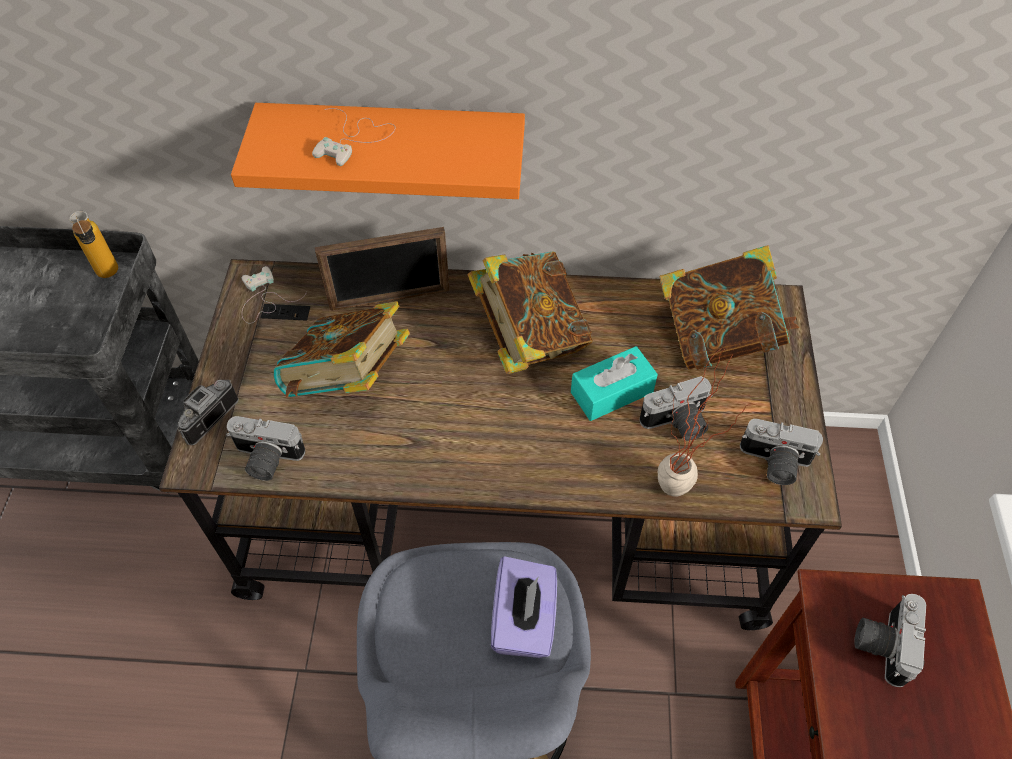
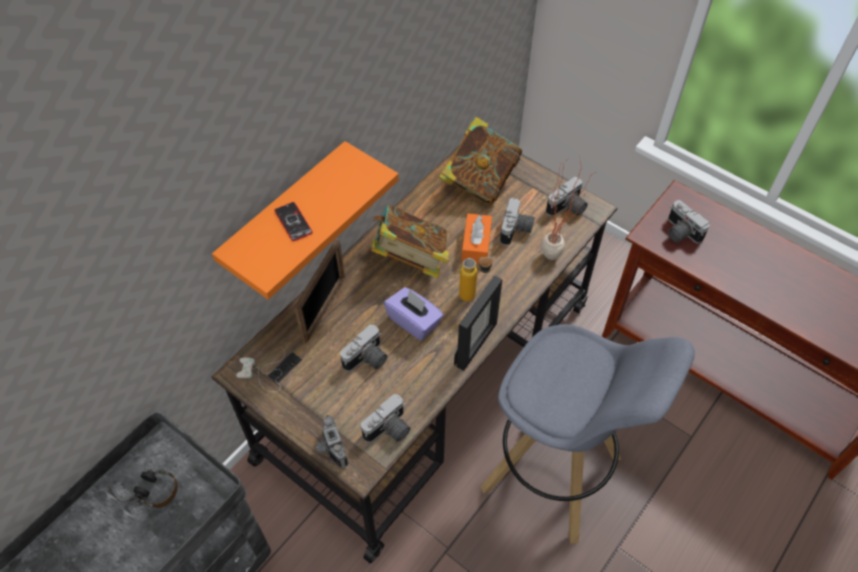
camera: 55 degrees left, 0 degrees up
bottle [69,211,118,278] -> bottle moved to [459,257,493,301]
book [273,301,410,398] -> camera [340,325,387,371]
white game controller [312,108,395,166] -> phone [274,202,313,241]
purple tissue box [491,556,557,658] -> purple tissue box moved to [384,287,444,341]
turquoise tissue box [571,346,658,421] -> orange tissue box [461,213,492,264]
none -> headphones [108,469,178,508]
none -> picture frame [454,276,502,371]

